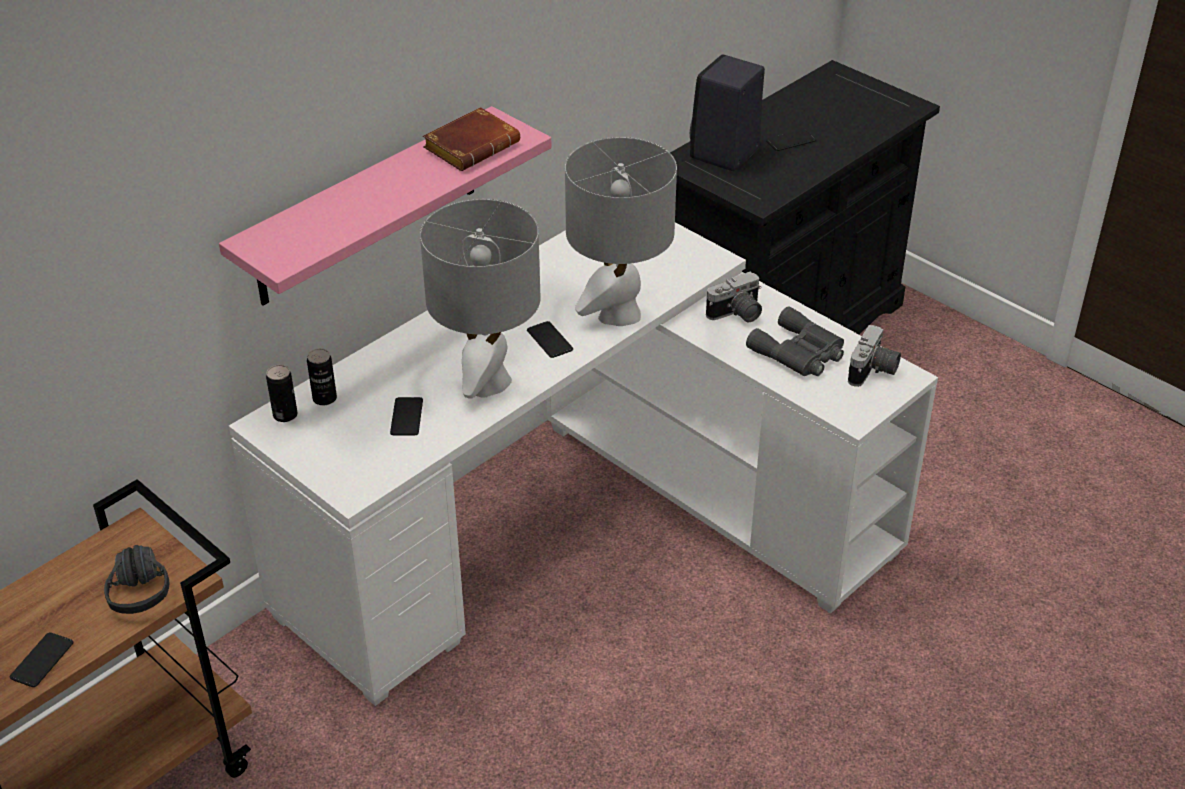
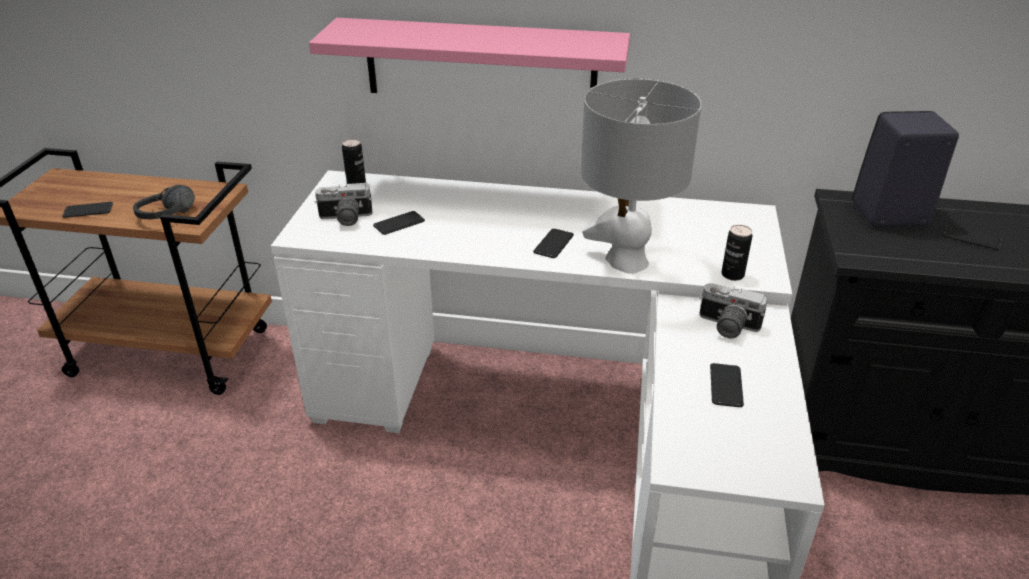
camera: 55 degrees right, 5 degrees down
can [307,348,337,405] -> can moved to [721,225,753,281]
grey table lamp [420,199,540,399] -> none
brown book [423,107,520,171] -> none
grey binoculars [746,306,844,376] -> phone [710,363,744,407]
camera [848,325,901,387] -> camera moved to [315,183,373,226]

